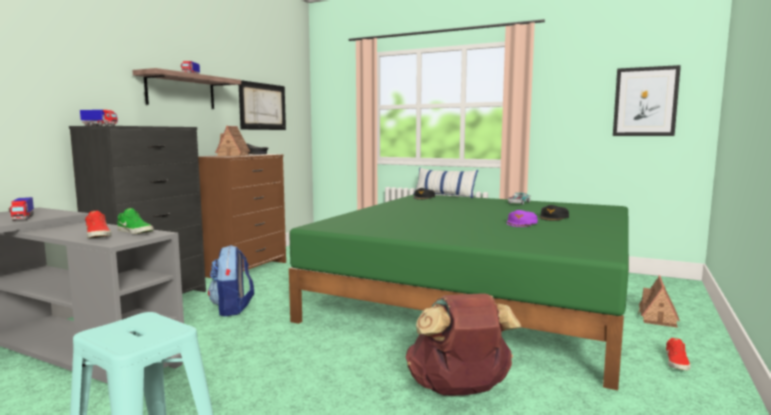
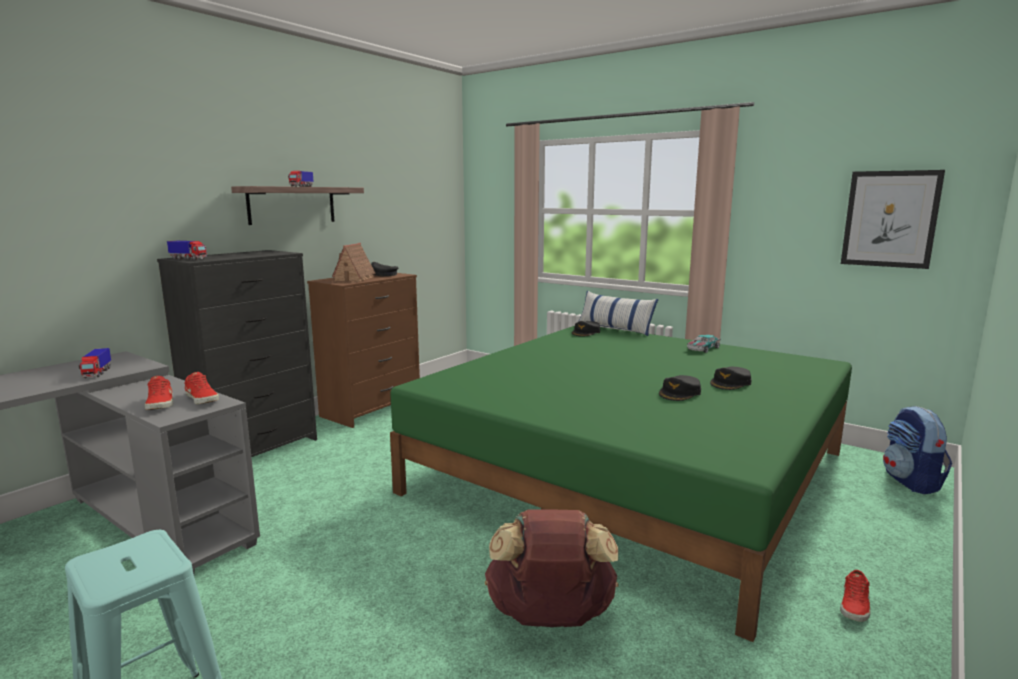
camera: 10 degrees right, 5 degrees up
green shoe [117,208,154,234] -> red shoe [185,372,219,404]
backpack [208,245,254,316] -> backpack moved to [883,406,952,494]
picture [239,80,286,130] -> none
purple cap [507,210,538,227] -> black cap [659,375,701,401]
toy house [638,275,680,328] -> none

